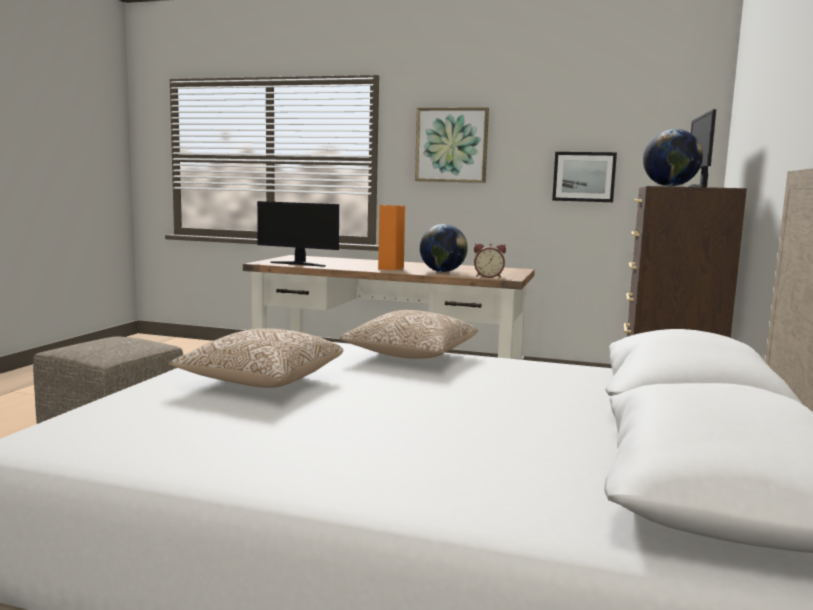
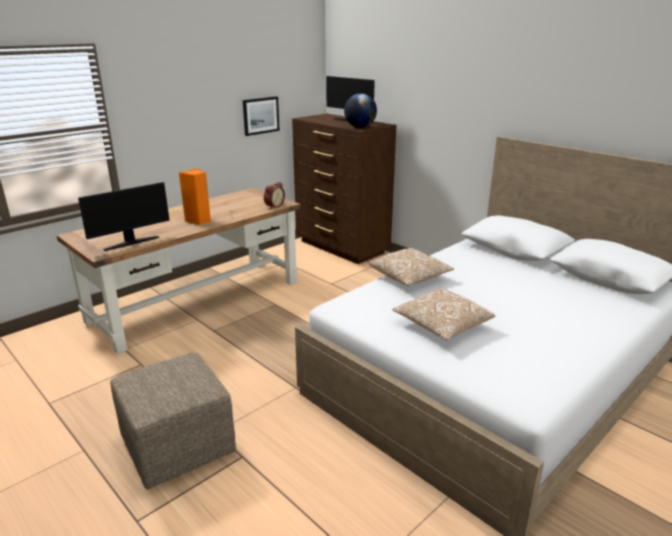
camera: 60 degrees left, 15 degrees up
picture [415,107,489,183] -> none
globe [420,224,468,272] -> none

